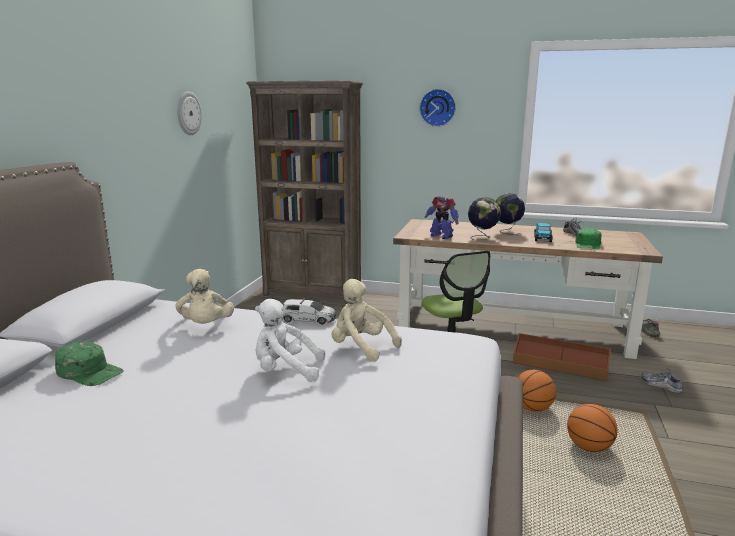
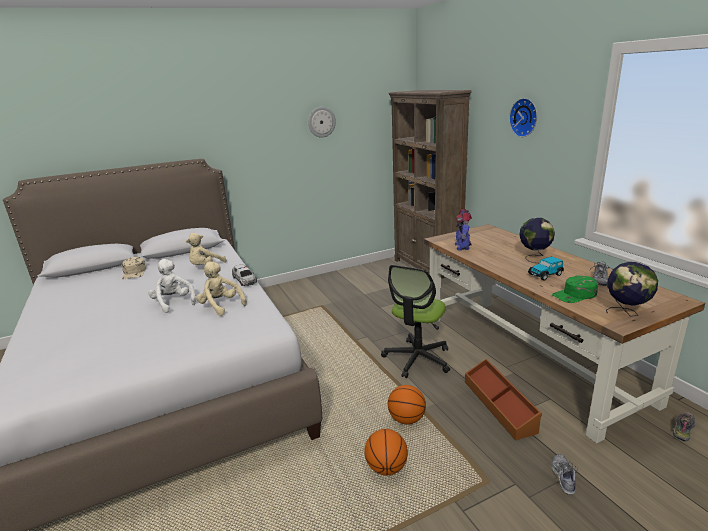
camera: 50 degrees right, 5 degrees up
green cap [55,342,123,386] -> beige cap [122,257,146,279]
beige plush toy [332,279,402,362] -> beige plush toy turned 45 degrees counterclockwise [196,261,247,316]
globe [468,197,501,240] -> globe moved to [606,262,658,317]

